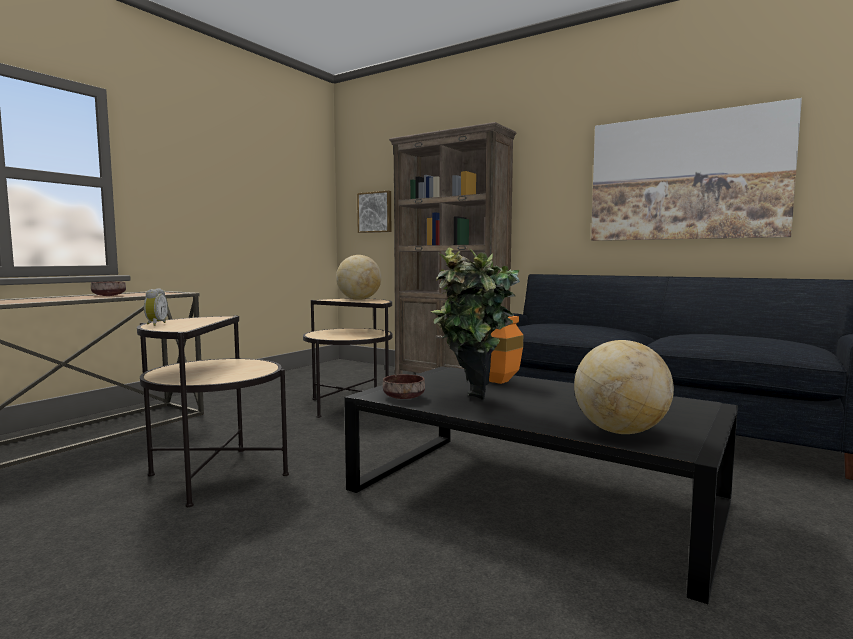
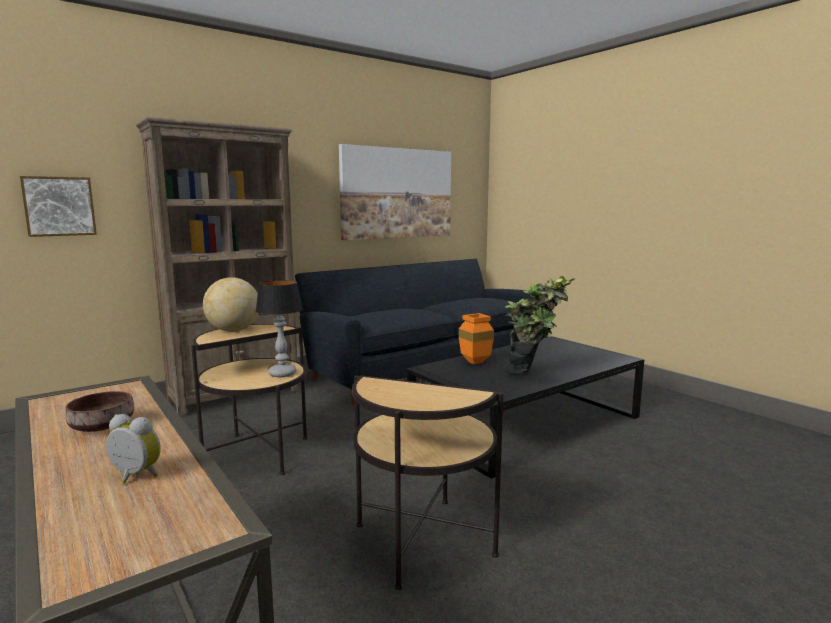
camera: 70 degrees left, 5 degrees up
alarm clock [144,288,168,326] -> alarm clock moved to [106,414,161,484]
brown bowl [383,374,425,399] -> none
globe [574,340,674,434] -> none
none -> table lamp [256,280,303,377]

